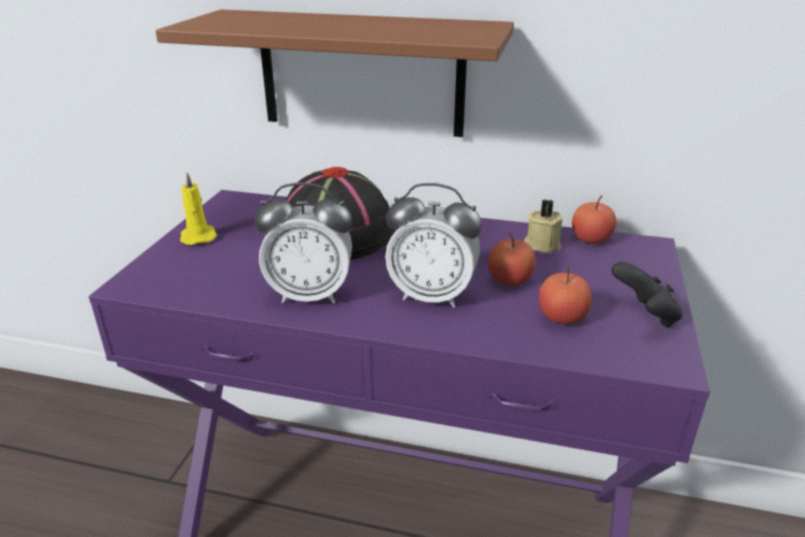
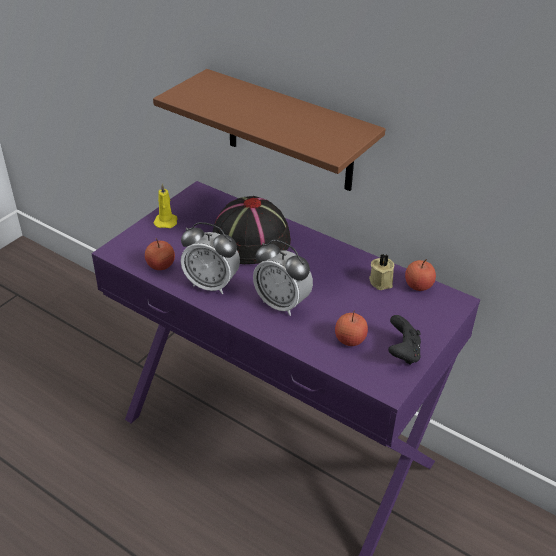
camera: 20 degrees right, 10 degrees up
apple [488,232,536,286] -> apple moved to [145,238,175,270]

